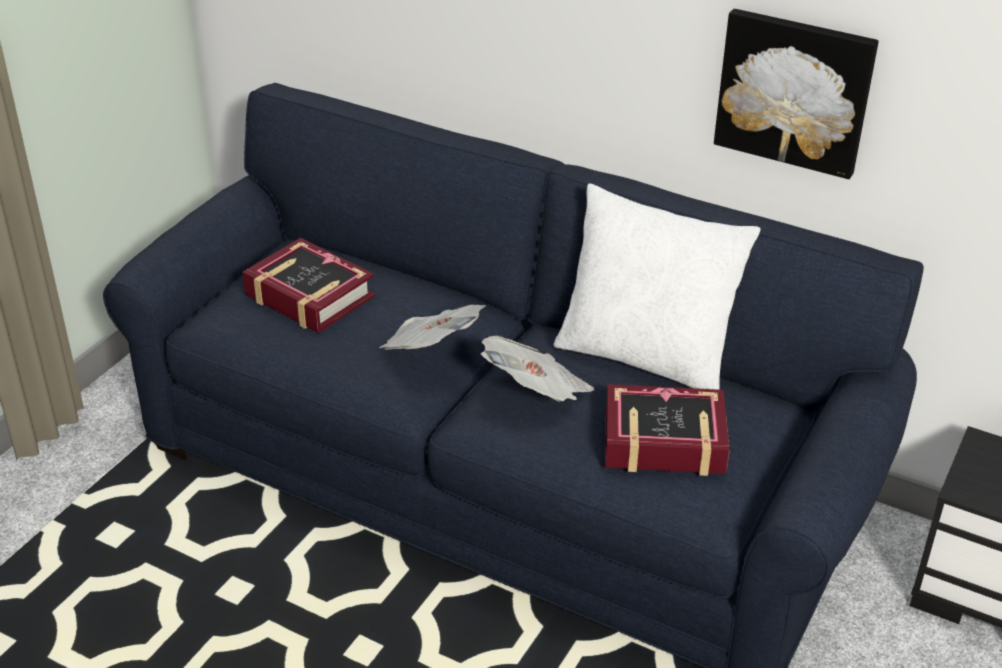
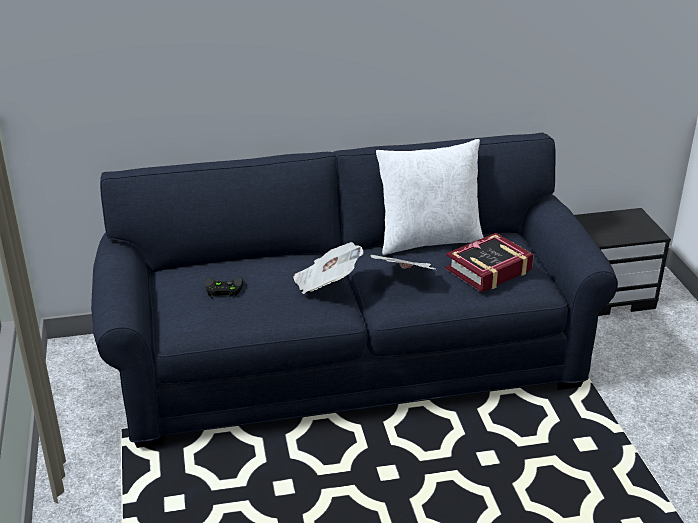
camera: 40 degrees left, 5 degrees down
book [242,238,375,333] -> black game controller [205,277,243,298]
picture [714,9,879,179] -> none

